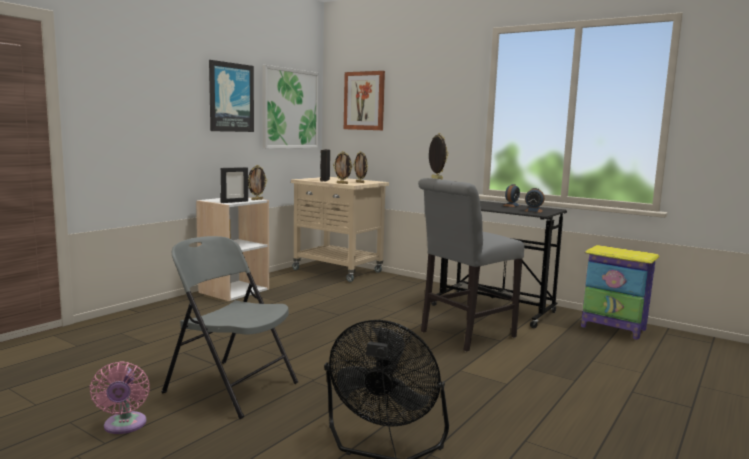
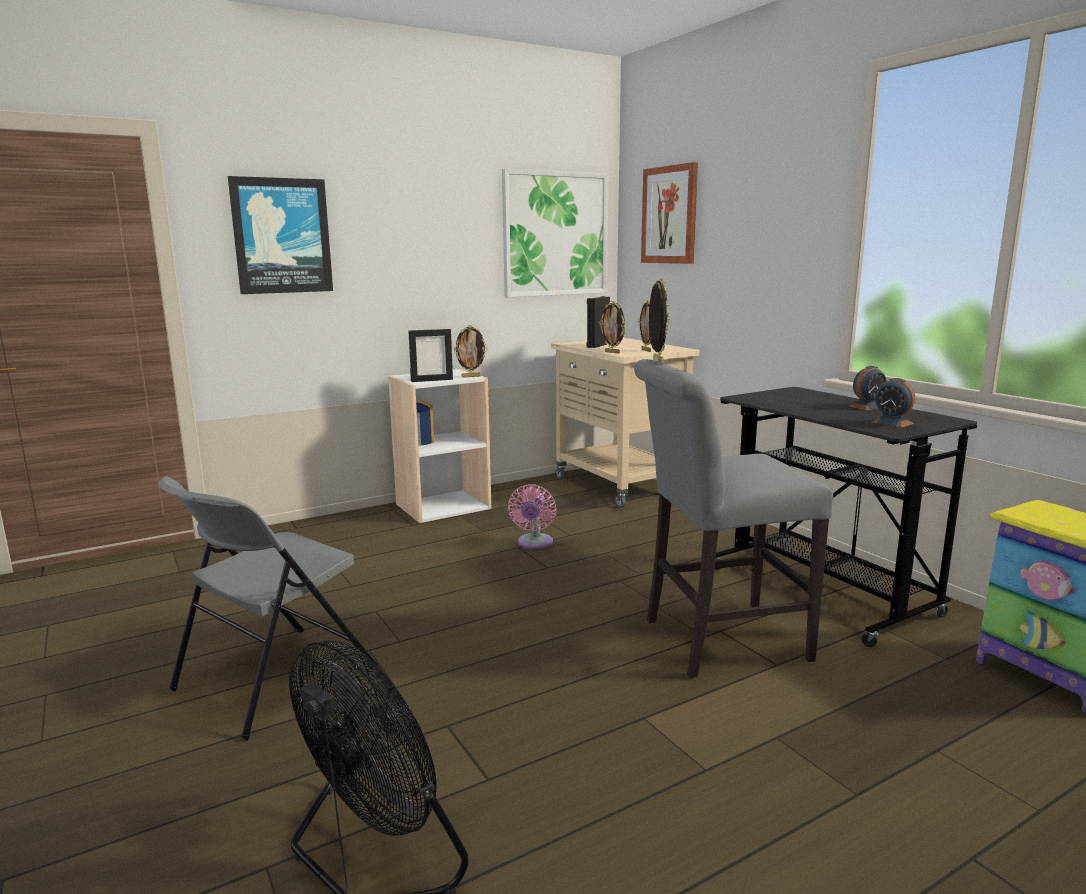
camera: 25 degrees right, 5 degrees up
pink fan [89,362,150,434] -> pink fan moved to [508,484,556,549]
grey chair [162,236,298,419] -> grey chair turned 105 degrees counterclockwise [158,477,378,741]
picture [209,60,254,132] -> picture moved to [228,176,333,294]

